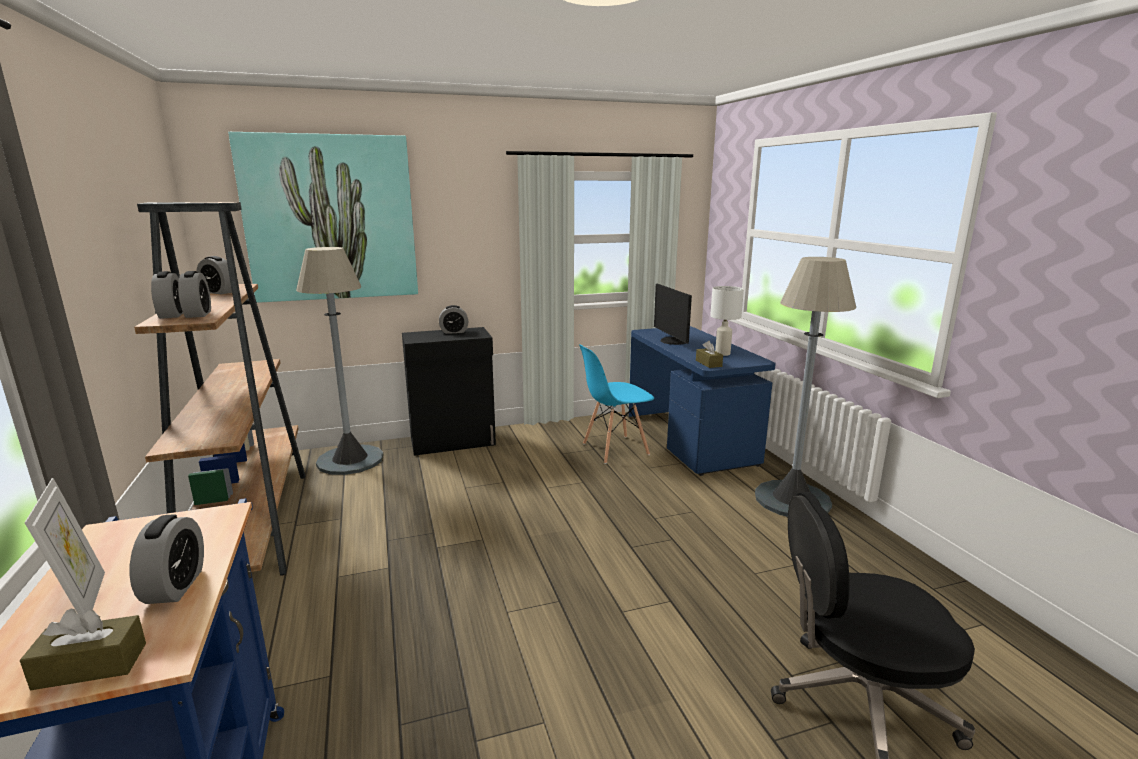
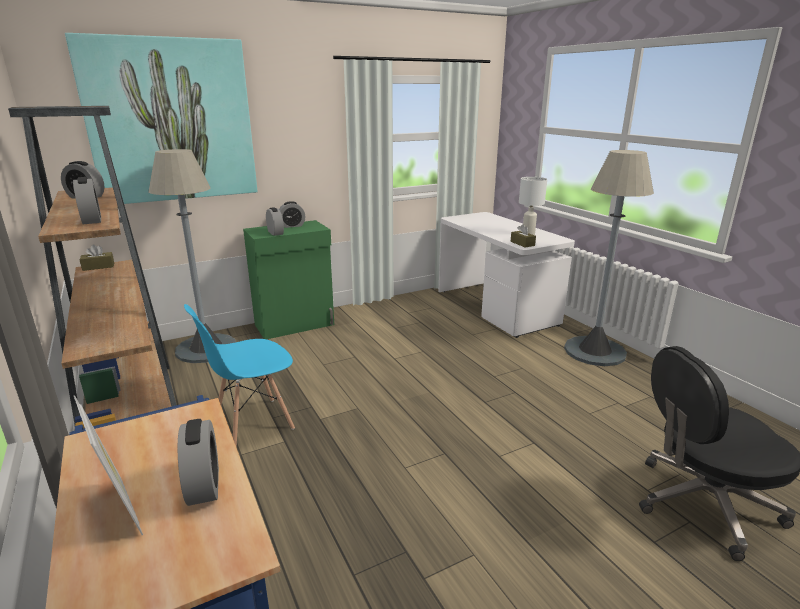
camera: 10 degrees left, 5 degrees up
brown tissue box [20,609,146,690] -> brown tissue box moved to [79,244,114,271]
alarm clock [151,271,183,319] -> alarm clock moved to [266,207,284,236]
black cabinet [402,327,496,456] -> green cabinet [243,220,334,339]
blue chair [579,344,654,464] -> blue chair moved to [184,304,295,447]
blue desk [629,326,776,476] -> white desk [439,212,575,338]
monitor [654,283,692,345] -> none

